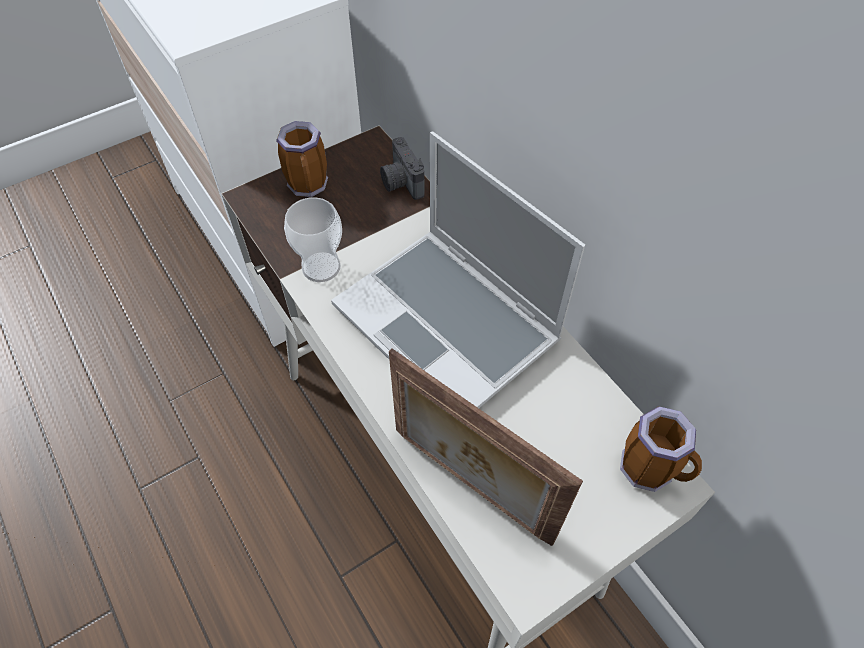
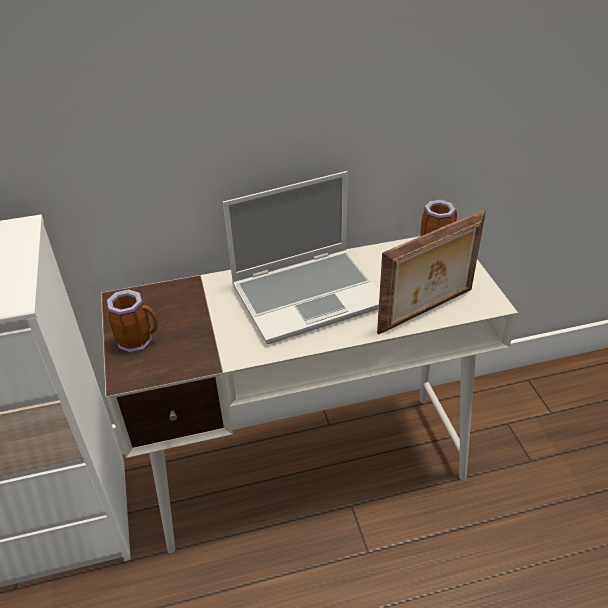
camera: 70 degrees left, 15 degrees down
cup [284,197,342,282] -> none
camera [380,137,425,200] -> none

